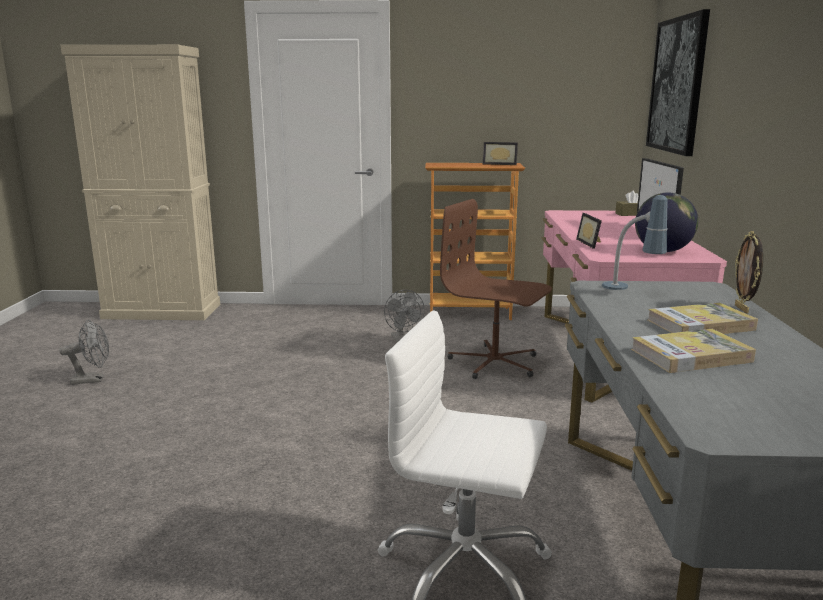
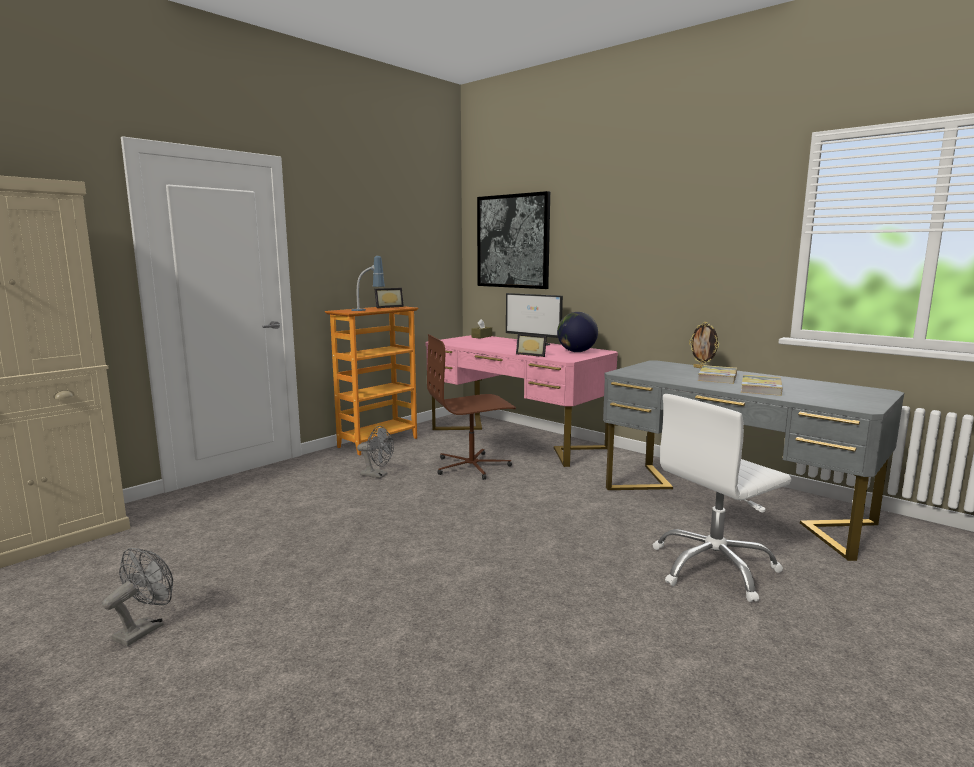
camera: 50 degrees left, 5 degrees down
table lamp [602,195,668,290] -> table lamp moved to [351,256,385,311]

